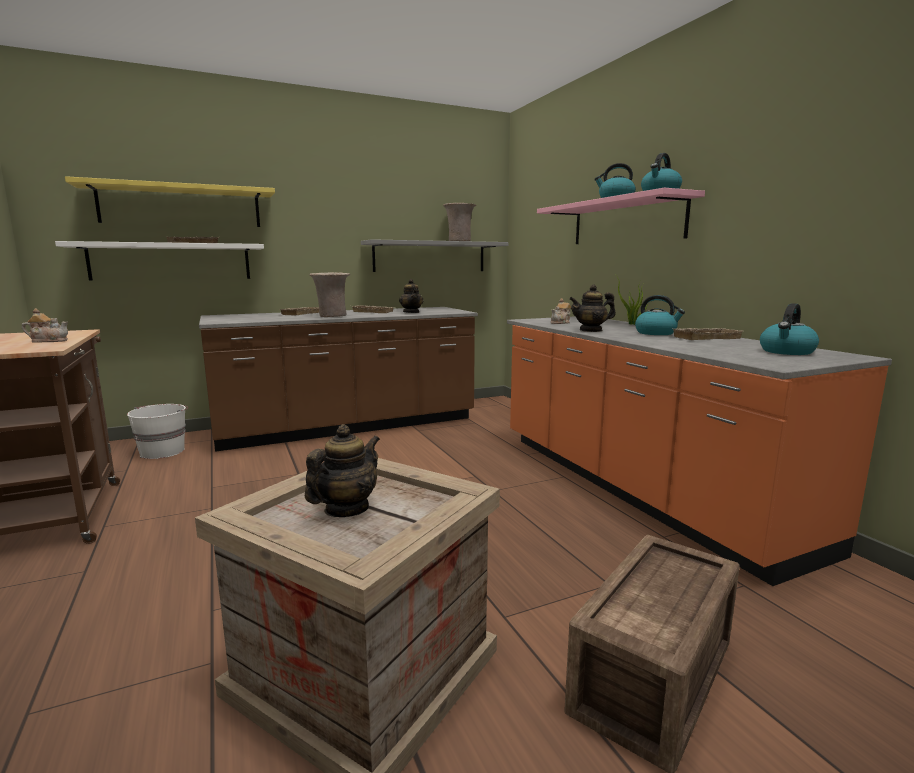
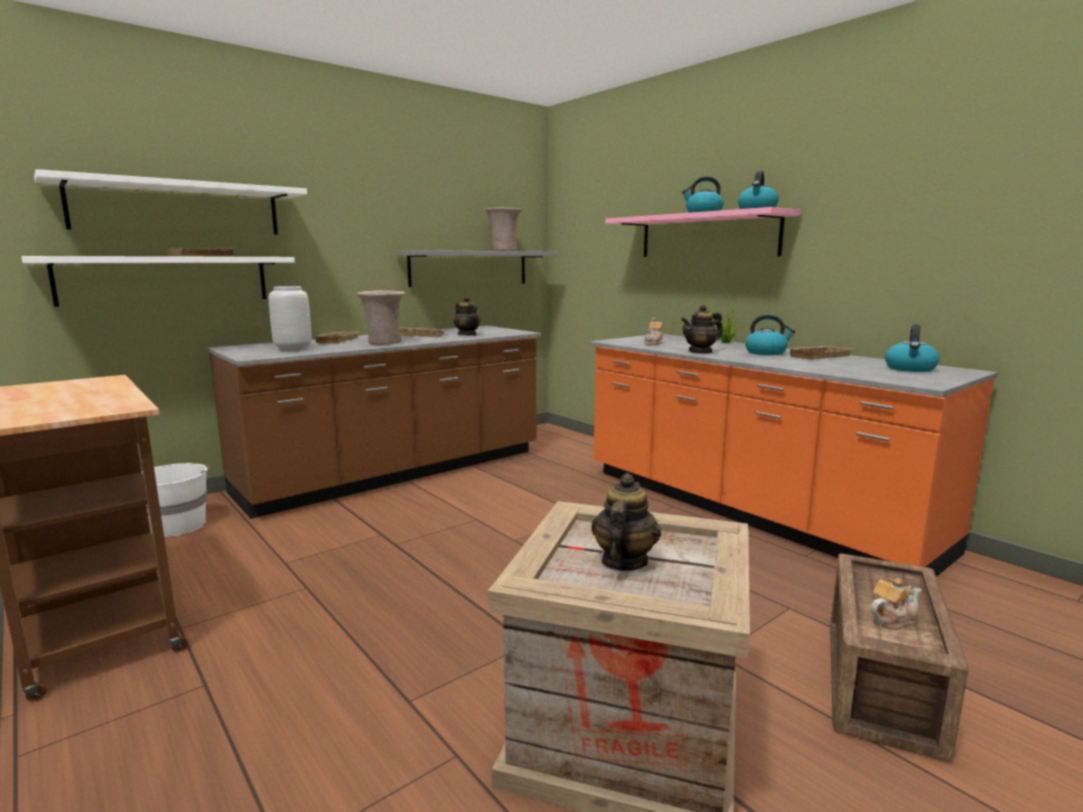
camera: 15 degrees left, 0 degrees up
teapot [22,308,68,343] -> teapot moved to [870,578,921,630]
yellow shelf [65,176,275,227] -> white shelf [34,169,307,235]
none -> grey vase [269,286,312,351]

